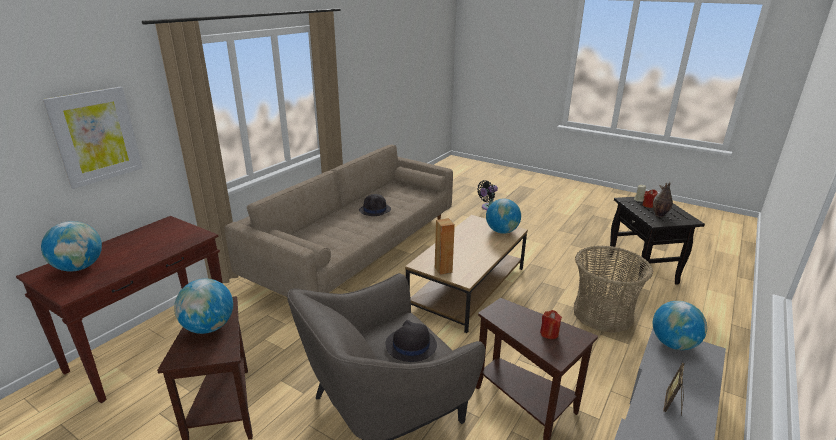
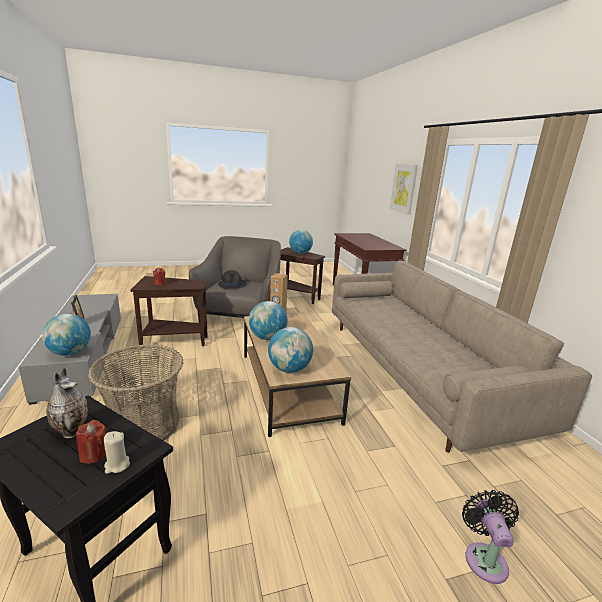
camera: 130 degrees right, 5 degrees down
globe [41,221,102,271] -> globe moved to [249,301,288,340]
black hat [359,194,391,216] -> none

